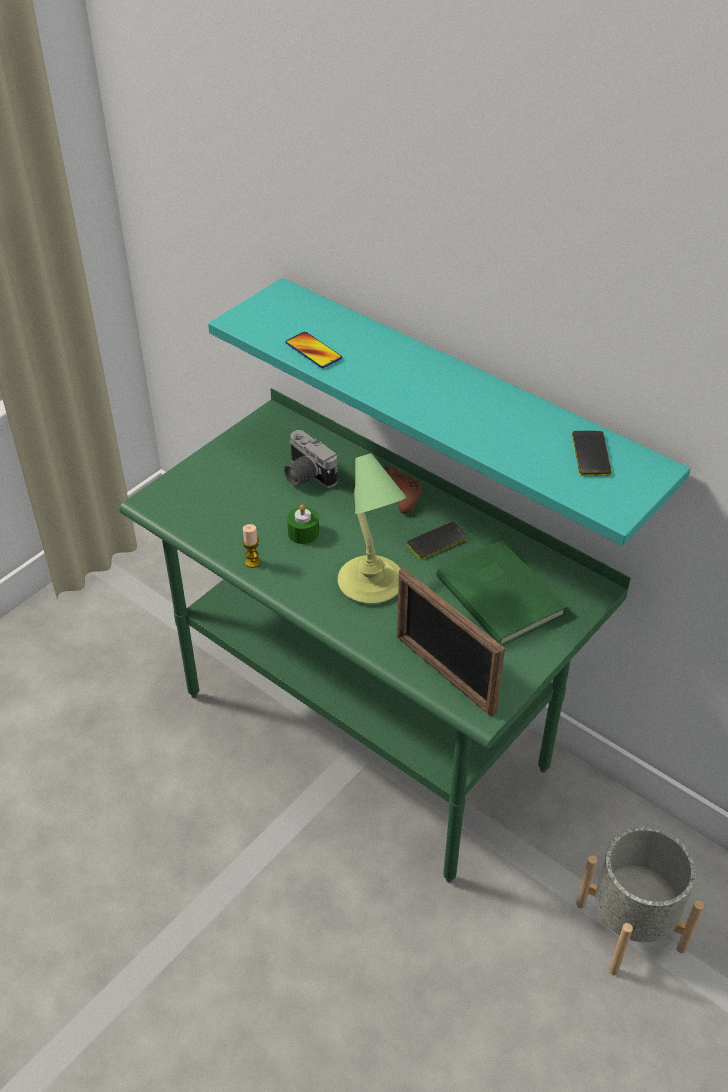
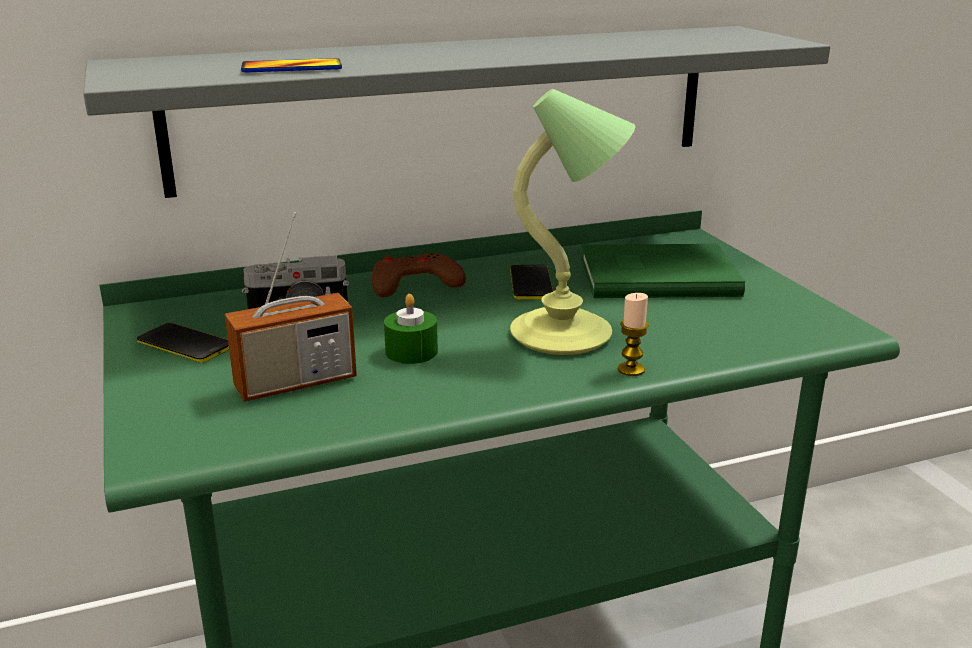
camera: 60 degrees left, 20 degrees down
turquoise shelf [208,278,691,546] -> grey shelf [83,26,830,198]
candle [242,524,261,568] -> candle moved to [618,293,649,376]
picture frame [397,568,505,717] -> none
phone [572,431,612,476] -> phone moved to [137,323,229,363]
grey planter [576,826,704,976] -> none
none -> radio [225,212,357,402]

